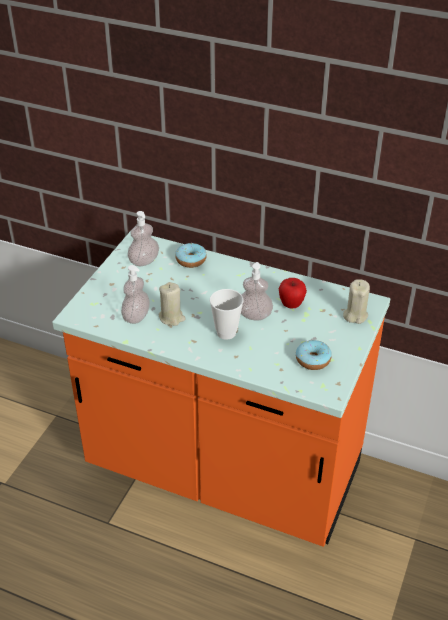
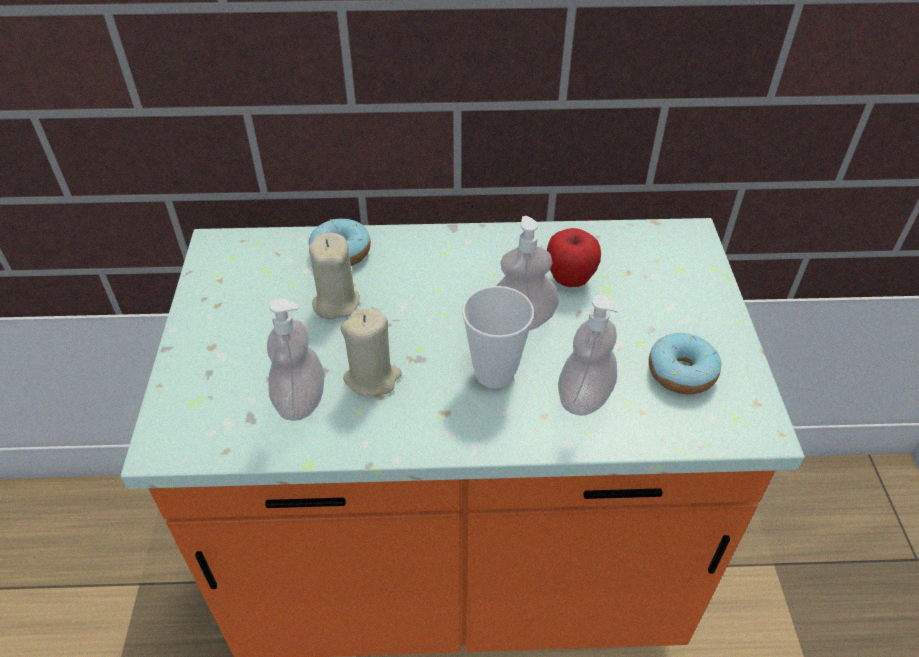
camera: 25 degrees left, 5 degrees up
soap dispenser [127,211,159,266] -> soap dispenser moved to [558,295,620,416]
beige candle [343,279,370,324] -> beige candle moved to [309,233,360,319]

